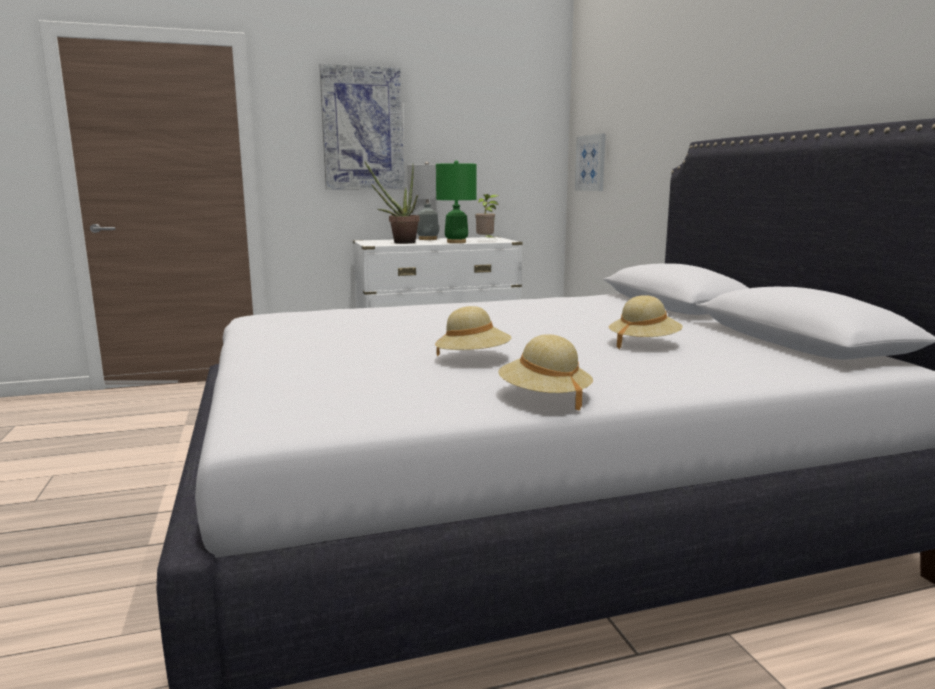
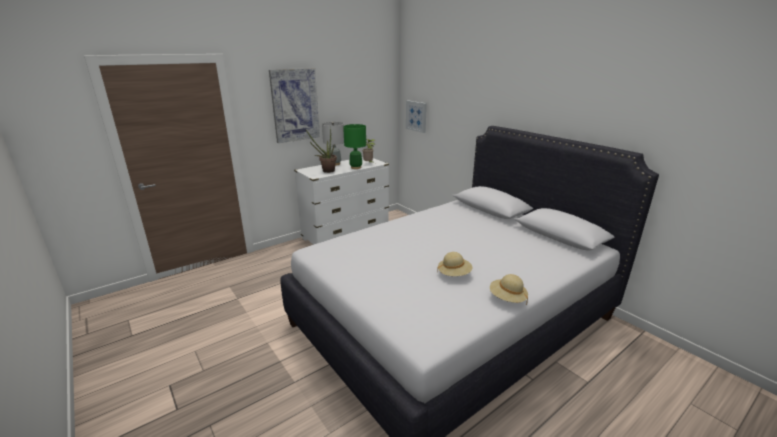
camera: 20 degrees left, 10 degrees up
beige hat [609,295,683,349] -> none

